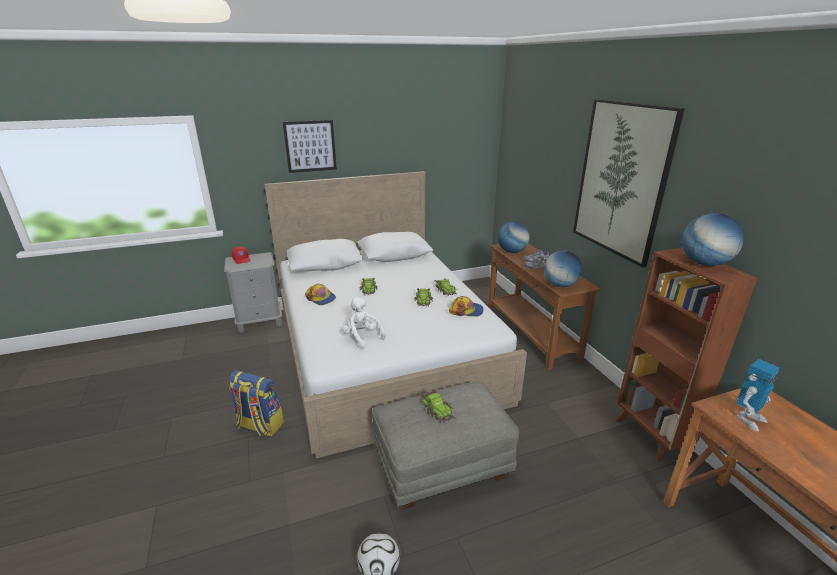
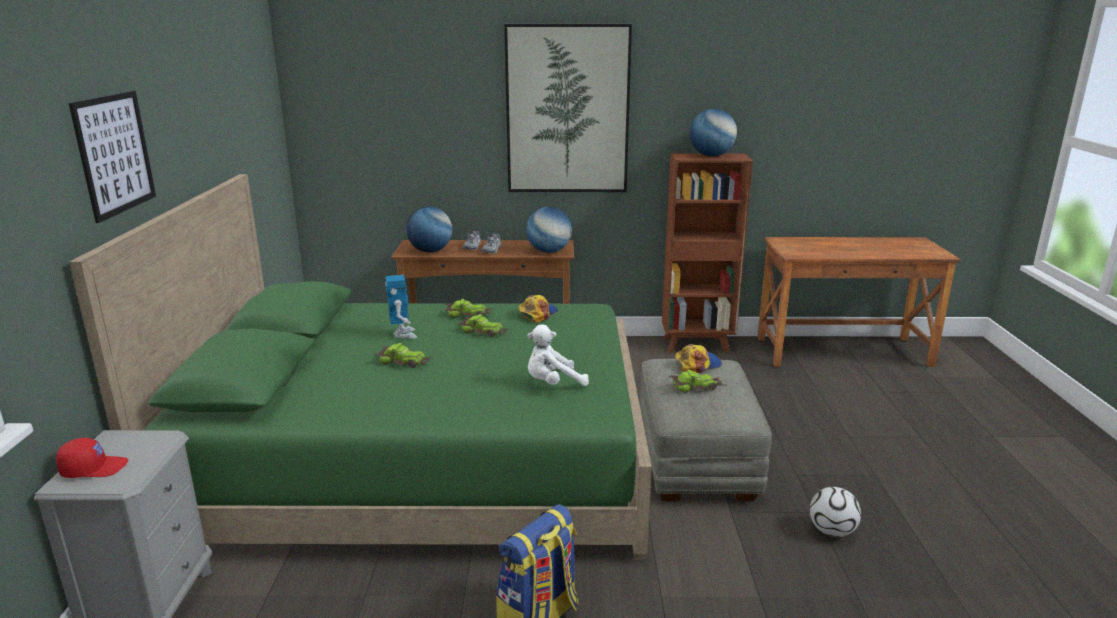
camera: 70 degrees left, 5 degrees down
white bed [265,171,527,458] -> green bed [69,174,652,560]
cap [305,284,336,305] -> cap moved to [675,344,722,373]
toy robot [736,359,780,432] -> toy robot moved to [385,275,417,339]

